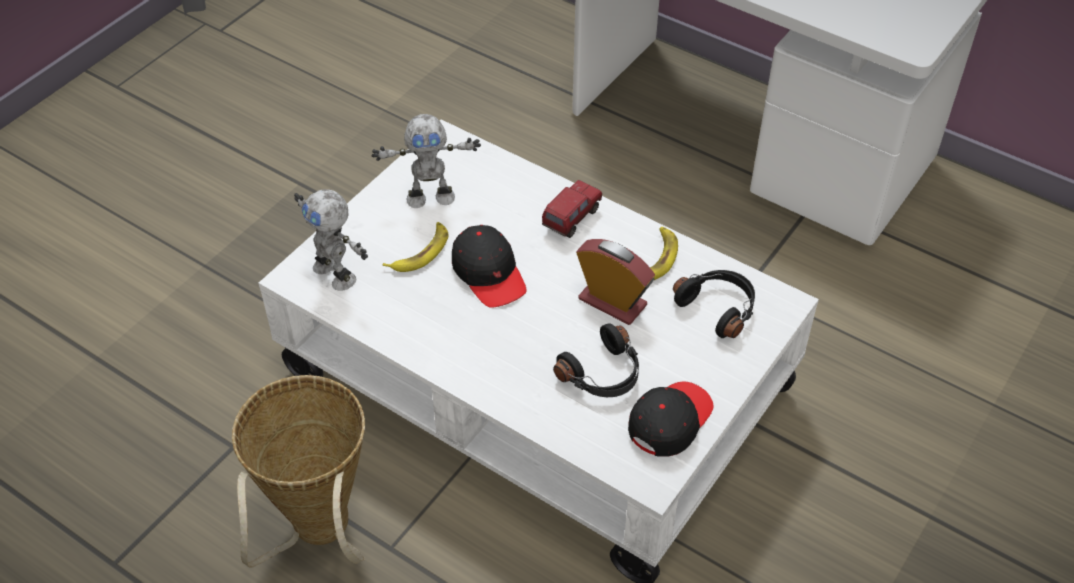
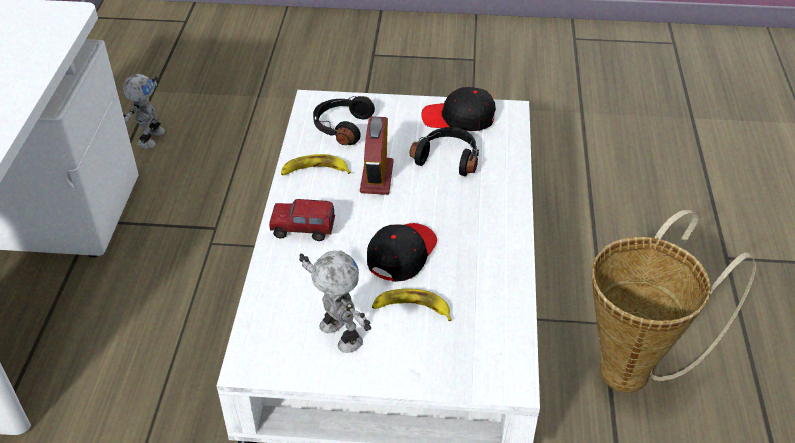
camera: 120 degrees left, 5 degrees down
toy robot [294,189,368,291] -> toy robot moved to [123,74,165,149]

